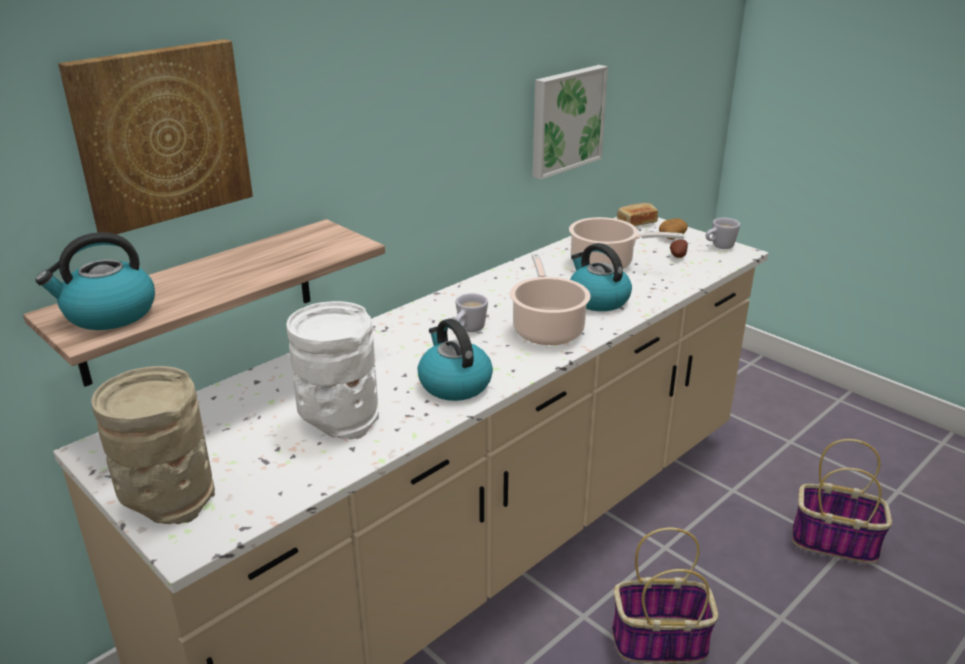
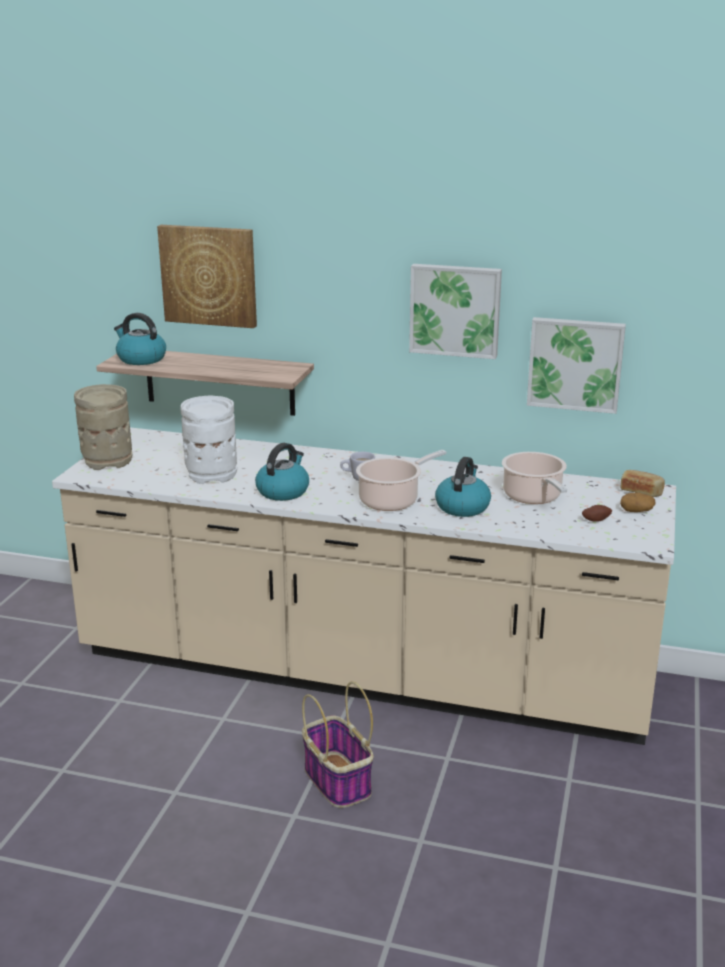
camera: 60 degrees right, 5 degrees down
white mug [706,218,740,249] -> none
basket [792,439,892,563] -> none
none -> picture [409,264,502,359]

